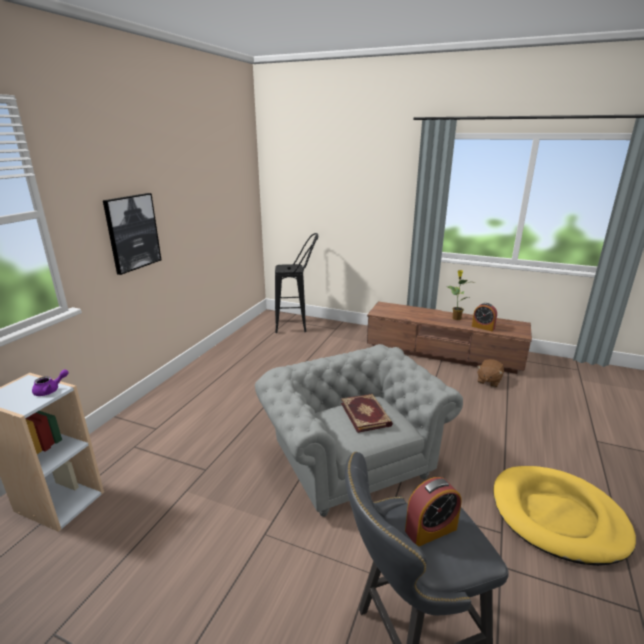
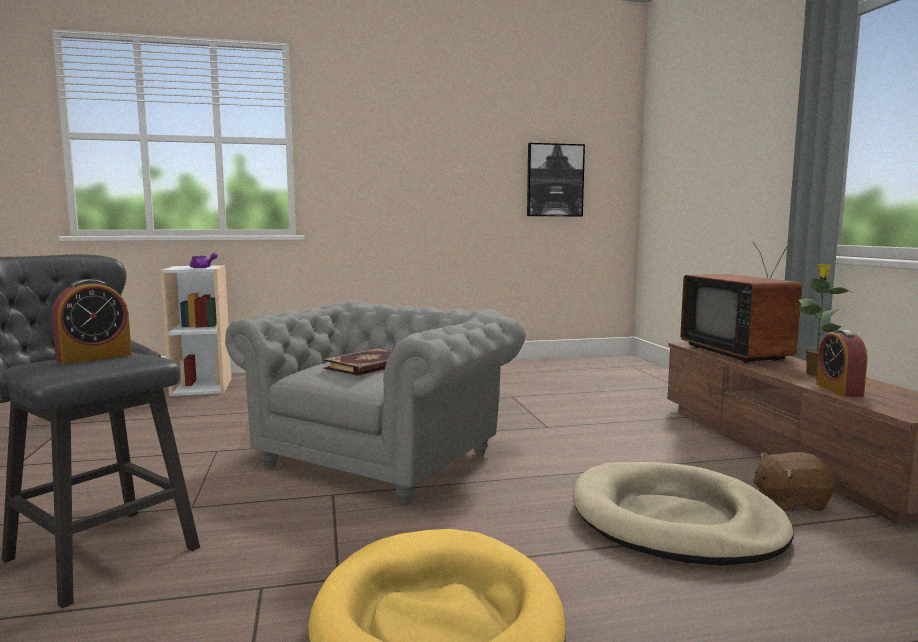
camera: 55 degrees right, 15 degrees down
picture [103,193,161,275] -> picture moved to [527,143,585,216]
black stool [275,233,318,333] -> none
alarm clock [405,477,461,547] -> alarm clock turned 75 degrees counterclockwise [52,279,132,364]
none -> beige dog bed [573,462,794,566]
none -> television [680,239,802,363]

